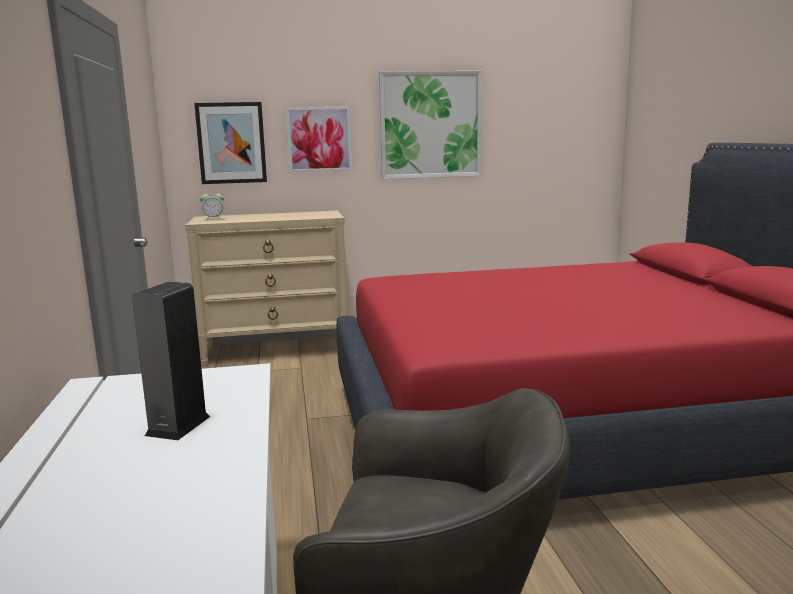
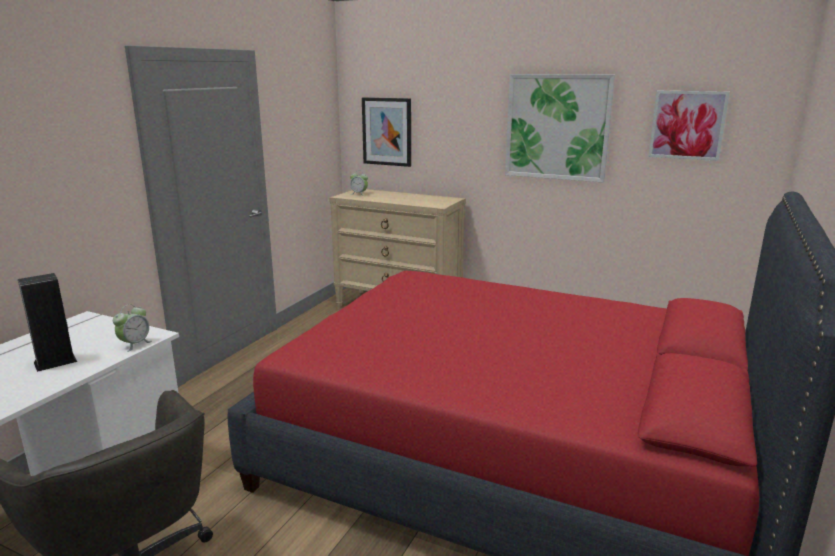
camera: 35 degrees right, 5 degrees up
picture [286,106,352,172] -> picture moved to [648,91,730,161]
none -> alarm clock [113,304,152,352]

